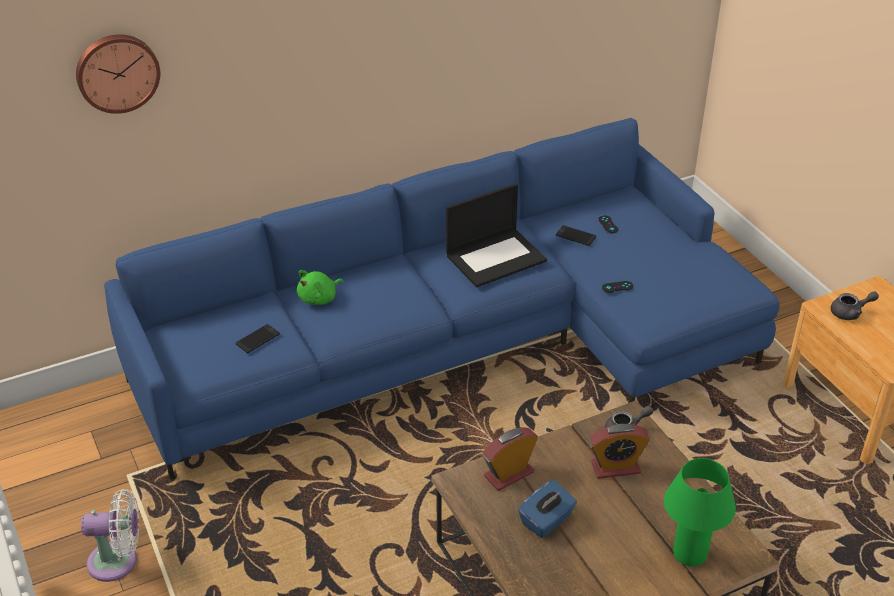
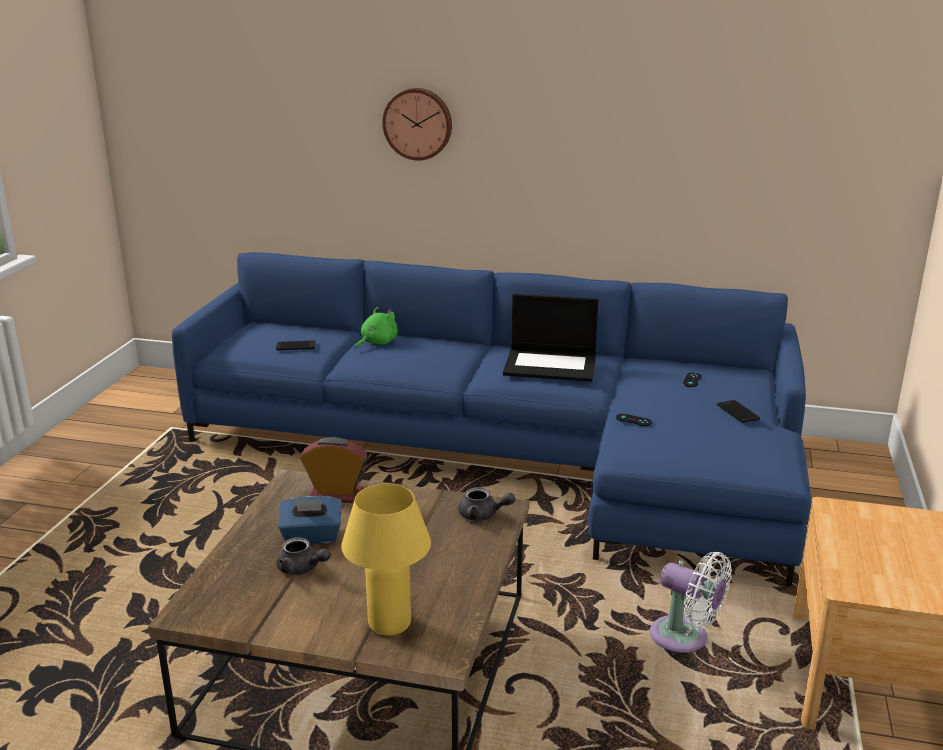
camera: 40 degrees right, 15 degrees down
wall clock [76,34,160,114] -> wall clock moved to [382,88,452,161]
white fan [81,489,139,582] -> white fan moved to [650,552,732,653]
green plush toy [297,270,344,305] -> green plush toy turned 135 degrees clockwise [355,307,398,349]
phone [556,225,596,246] -> phone moved to [717,400,760,423]
alarm clock [589,424,650,479] -> none
green table lamp [664,458,736,566] -> yellow table lamp [341,484,431,636]
grey teapot [831,291,879,320] -> grey teapot moved to [276,537,331,575]

